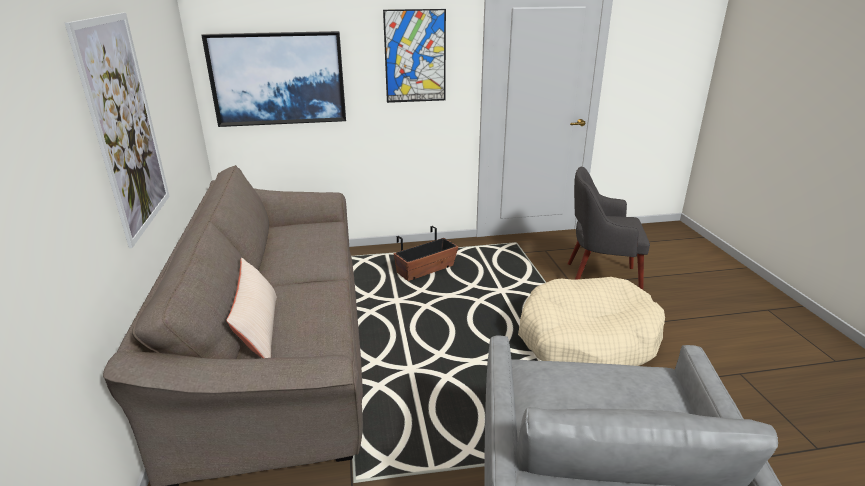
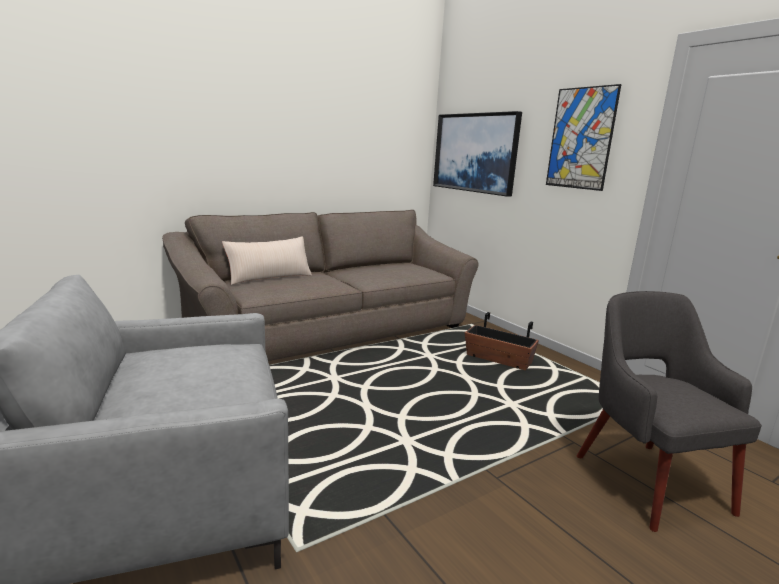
camera: 65 degrees right, 10 degrees down
picture [65,12,170,248] -> none
beige dog bed [518,277,665,366] -> none

